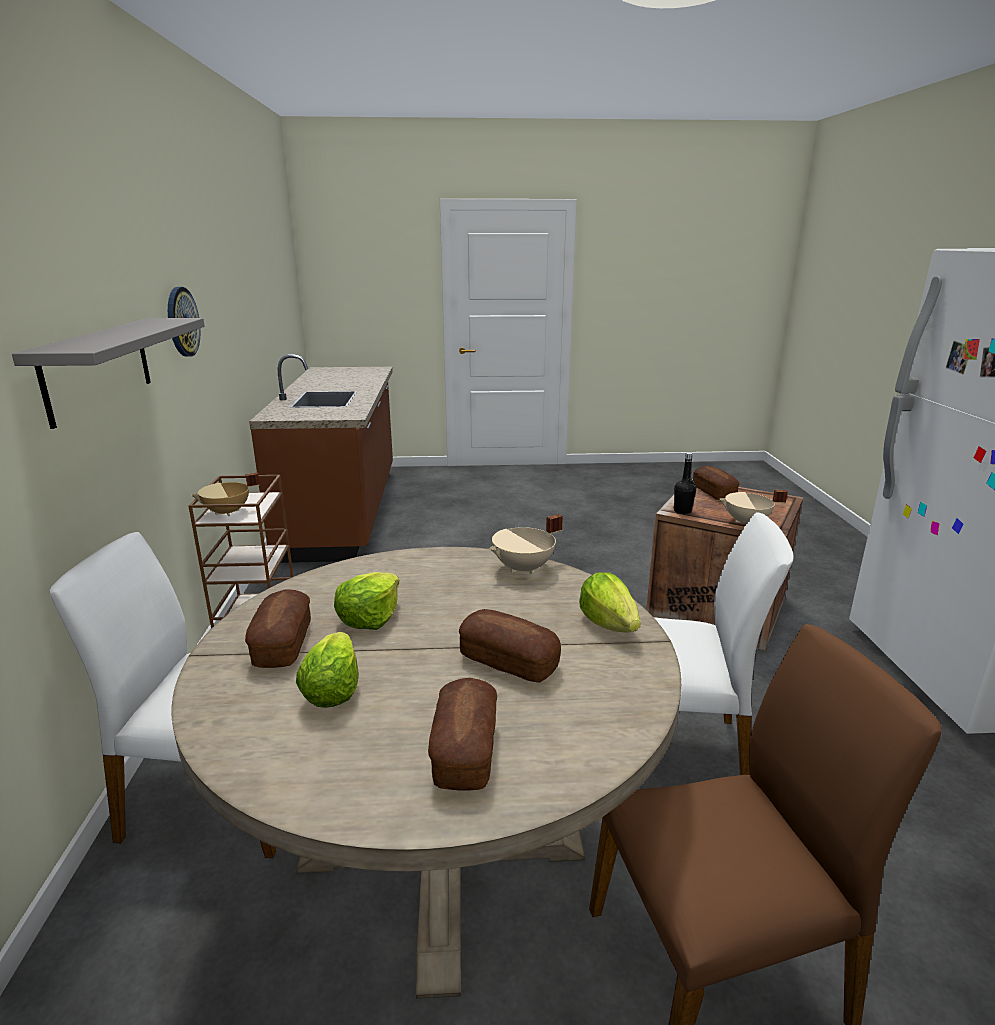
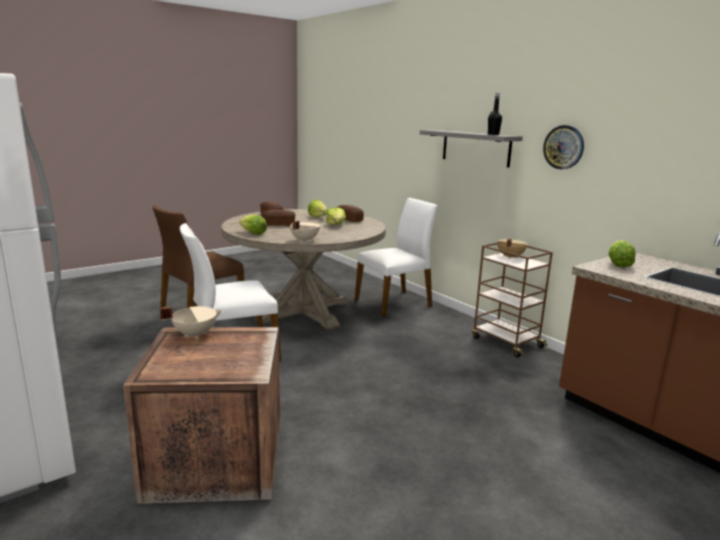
camera: 145 degrees right, 5 degrees down
black bottle [674,452,696,514] -> black bottle moved to [488,93,502,135]
bread [693,466,739,500] -> none
none -> lettuce [608,240,636,267]

